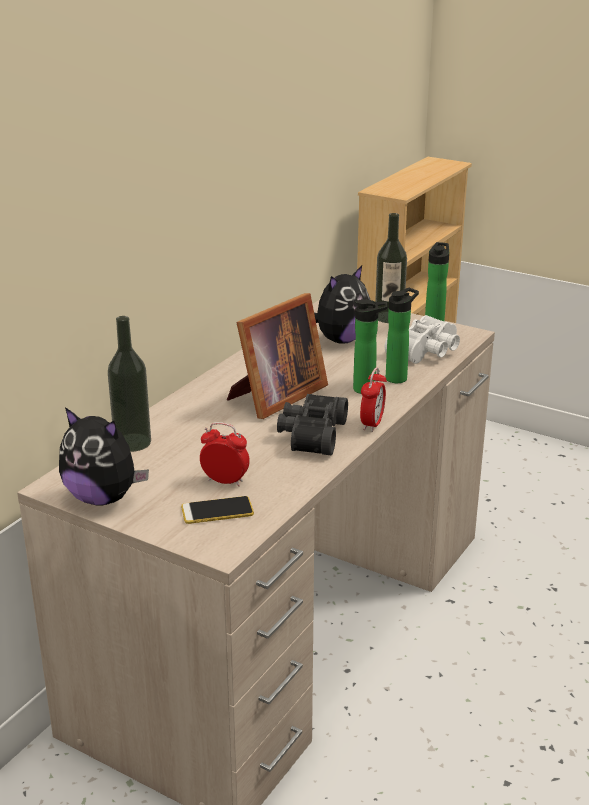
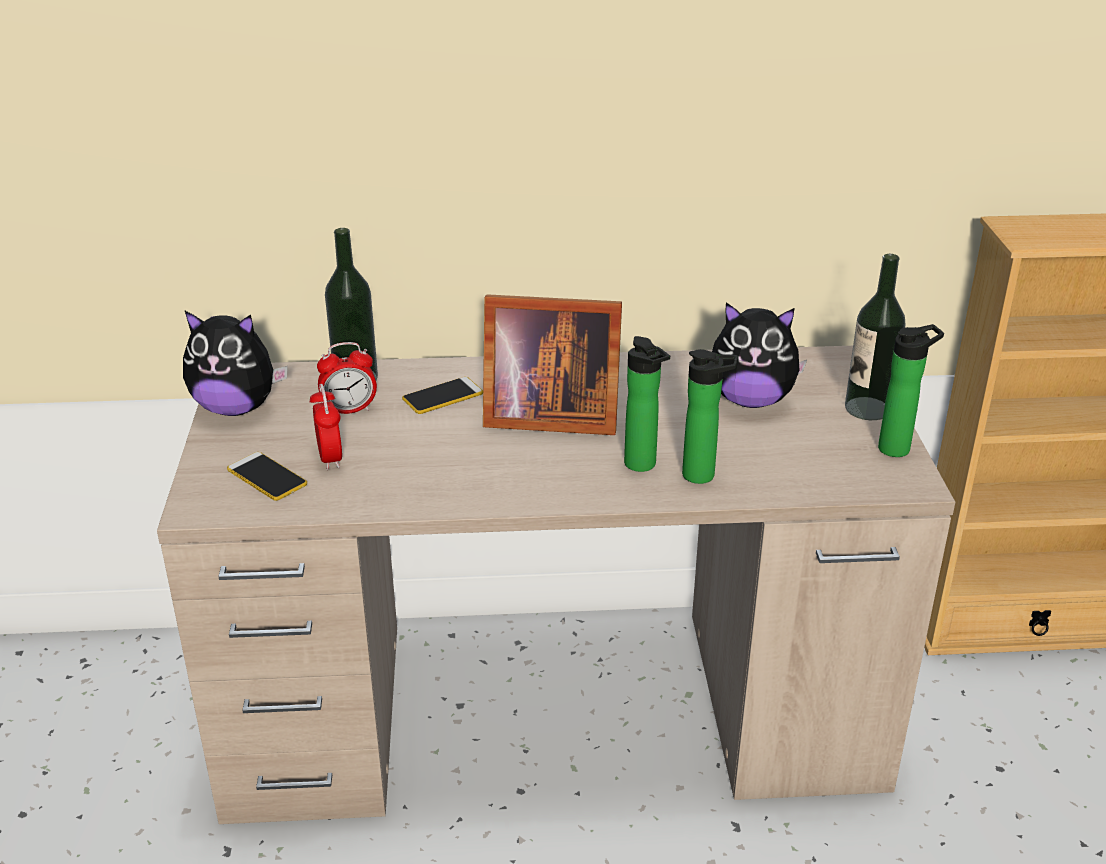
camera: 55 degrees right, 5 degrees up
plush toy [59,407,149,506] -> plush toy turned 75 degrees counterclockwise [183,311,288,416]
black binoculars [277,394,348,455] -> none
alarm clock [360,367,387,432] -> alarm clock moved to [317,342,377,414]
white binoculars [385,315,460,364] -> none
none -> phone [402,377,483,414]

